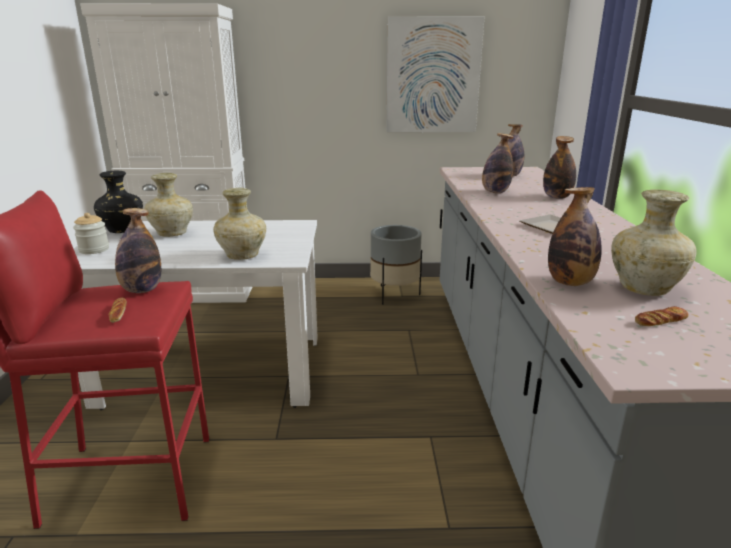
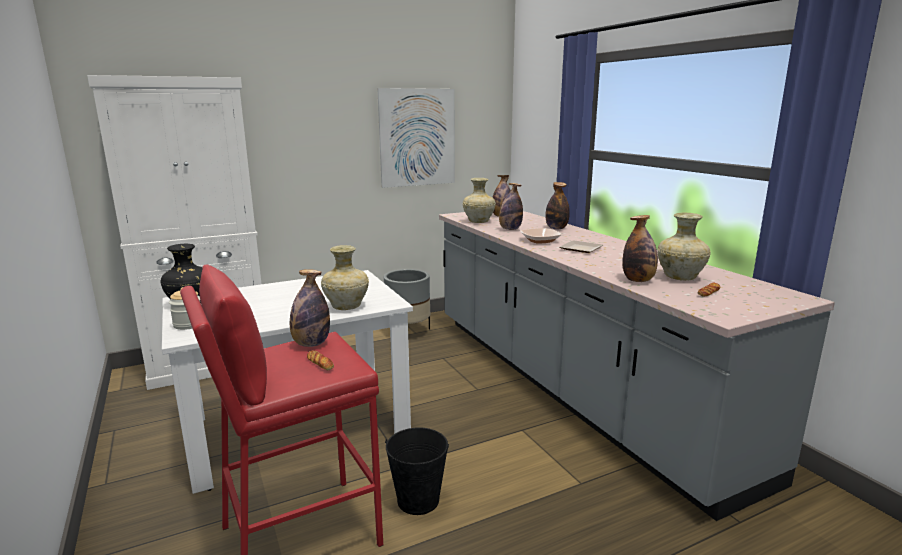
camera: 25 degrees left, 5 degrees down
beige vase [144,173,193,237] -> beige vase moved to [463,178,496,223]
none -> black bucket [385,427,449,515]
none -> bowl [521,228,562,243]

